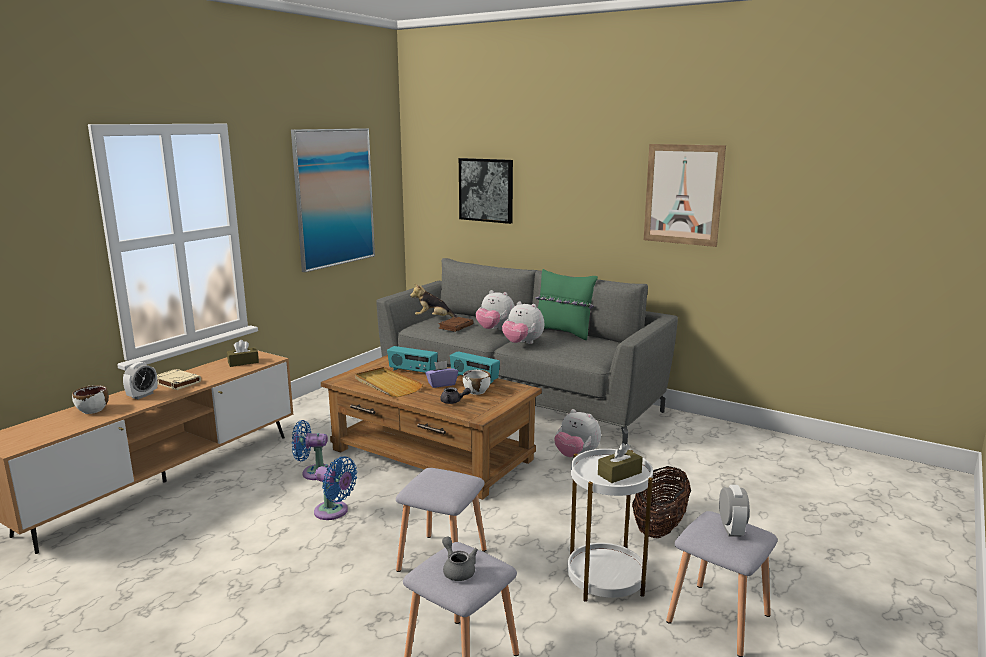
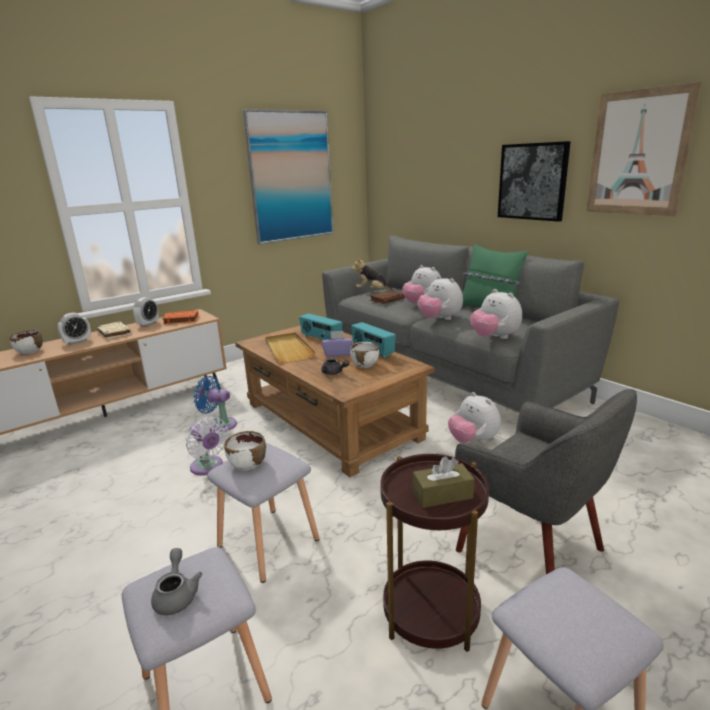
camera: 20 degrees right, 5 degrees up
brown tissue box [227,340,259,367] -> orange book [162,310,199,324]
blue fan [314,457,357,520] -> white fan [186,417,229,475]
picture [459,158,513,224] -> picture moved to [498,141,571,222]
white side table [568,449,653,602] -> brown side table [380,454,489,652]
basket [632,466,691,538] -> grey armchair [455,389,637,574]
alarm clock [719,485,750,537] -> alarm clock moved to [133,297,159,327]
none -> white bowl [224,431,266,471]
none -> plush toy [470,289,522,339]

